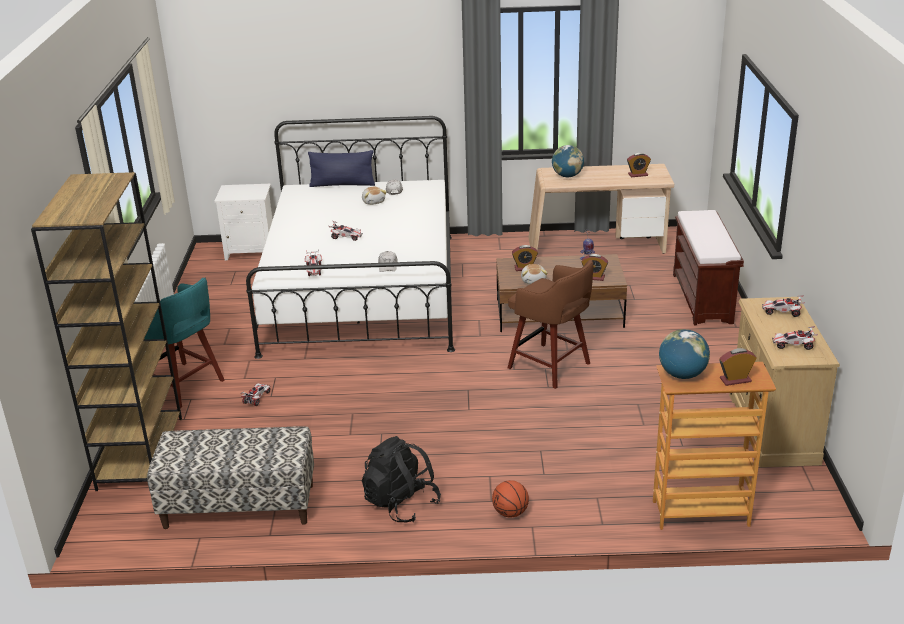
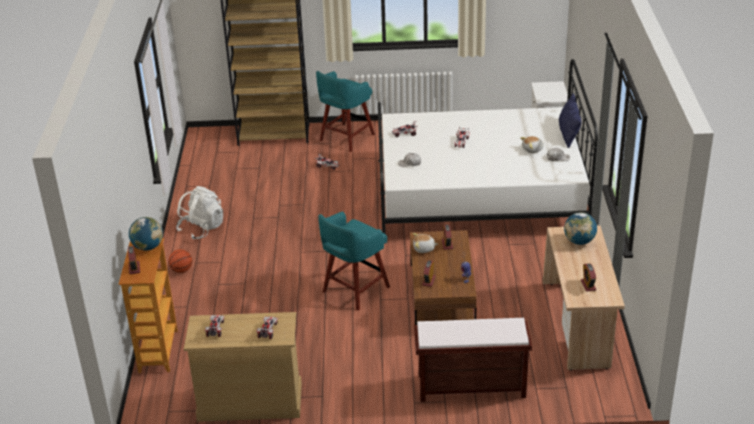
camera: 90 degrees right, 5 degrees up
bench [147,426,314,529] -> none
black backpack [362,436,441,523] -> white backpack [176,186,223,240]
brown stool [508,260,593,389] -> turquoise stool [318,212,390,311]

